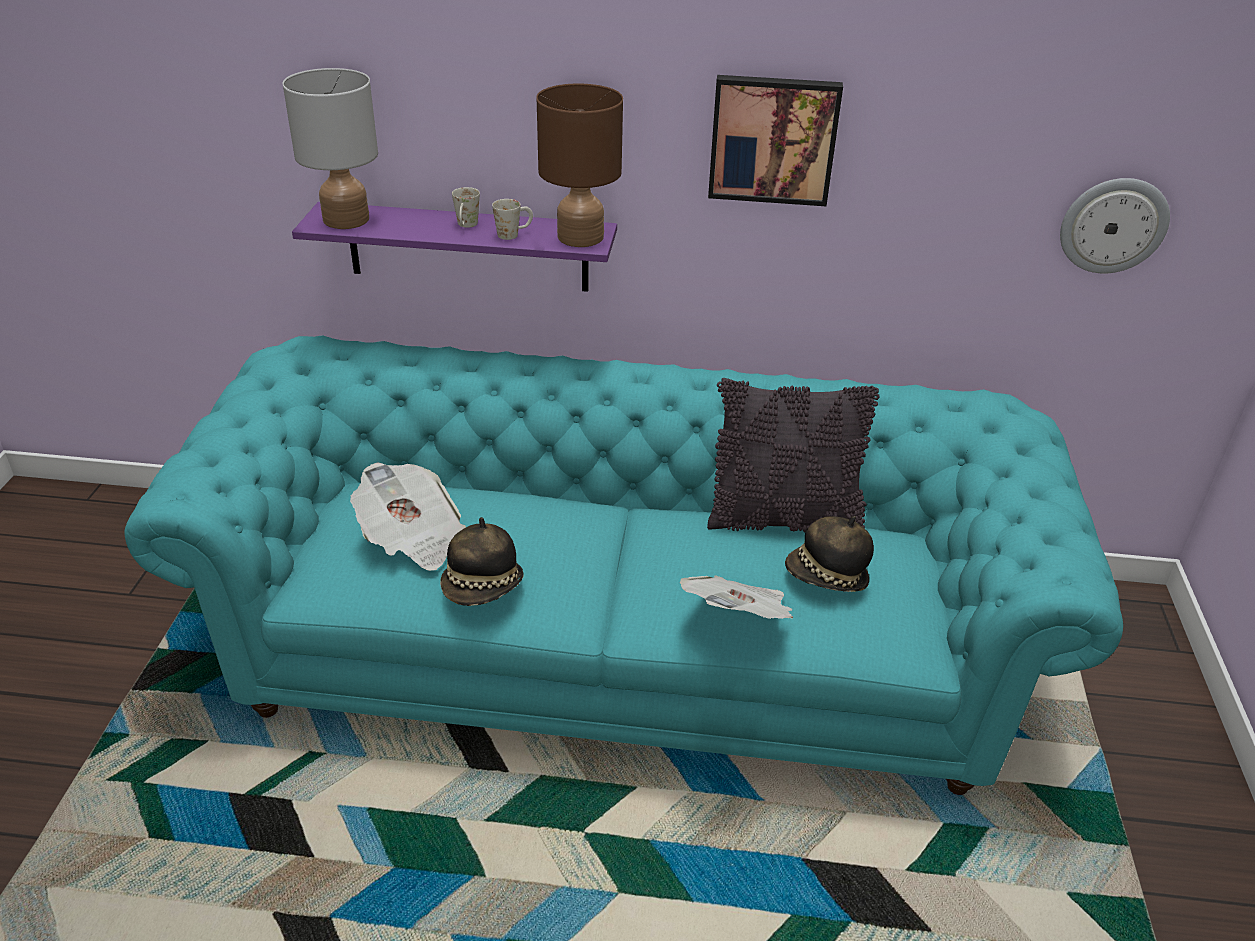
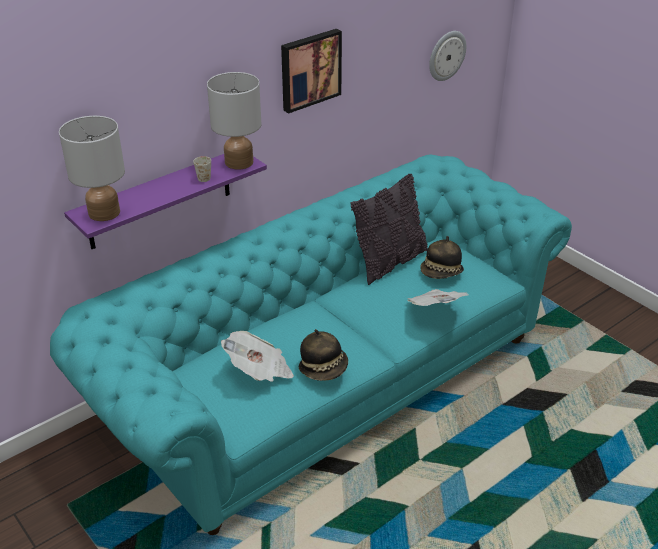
camera: 45 degrees left, 0 degrees up
white mug [452,187,480,228] -> none
brown table lamp [537,83,623,247] -> grey table lamp [207,72,261,170]

